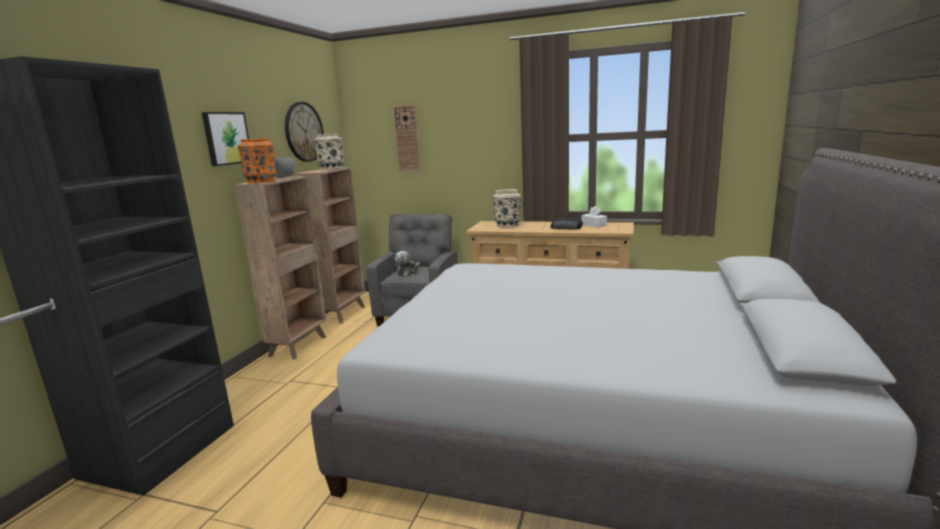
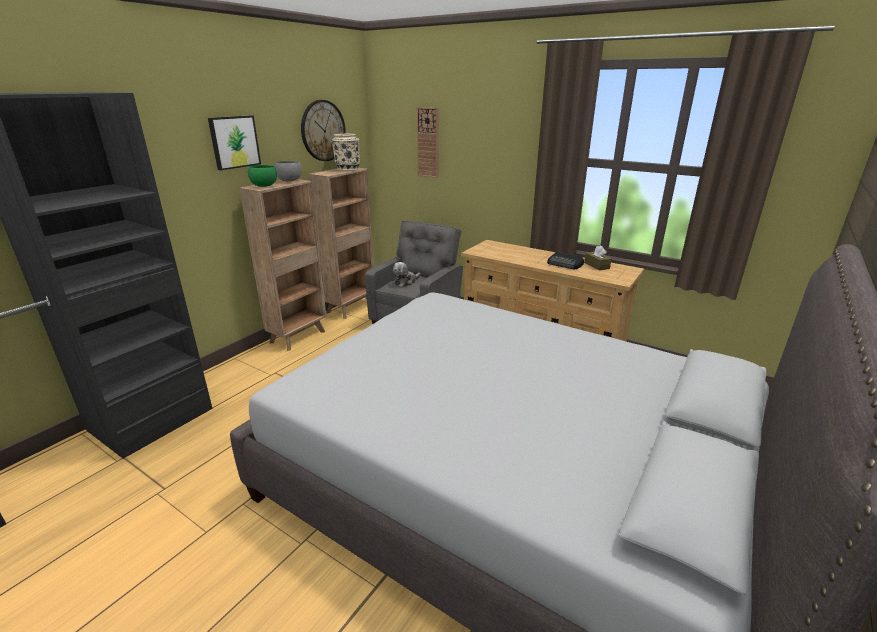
camera: 15 degrees right, 10 degrees up
orange vase [237,138,276,183] -> green bowl [248,165,277,187]
beige vase [493,189,521,228] -> none
white tissue box [582,206,607,227] -> brown tissue box [584,245,612,270]

